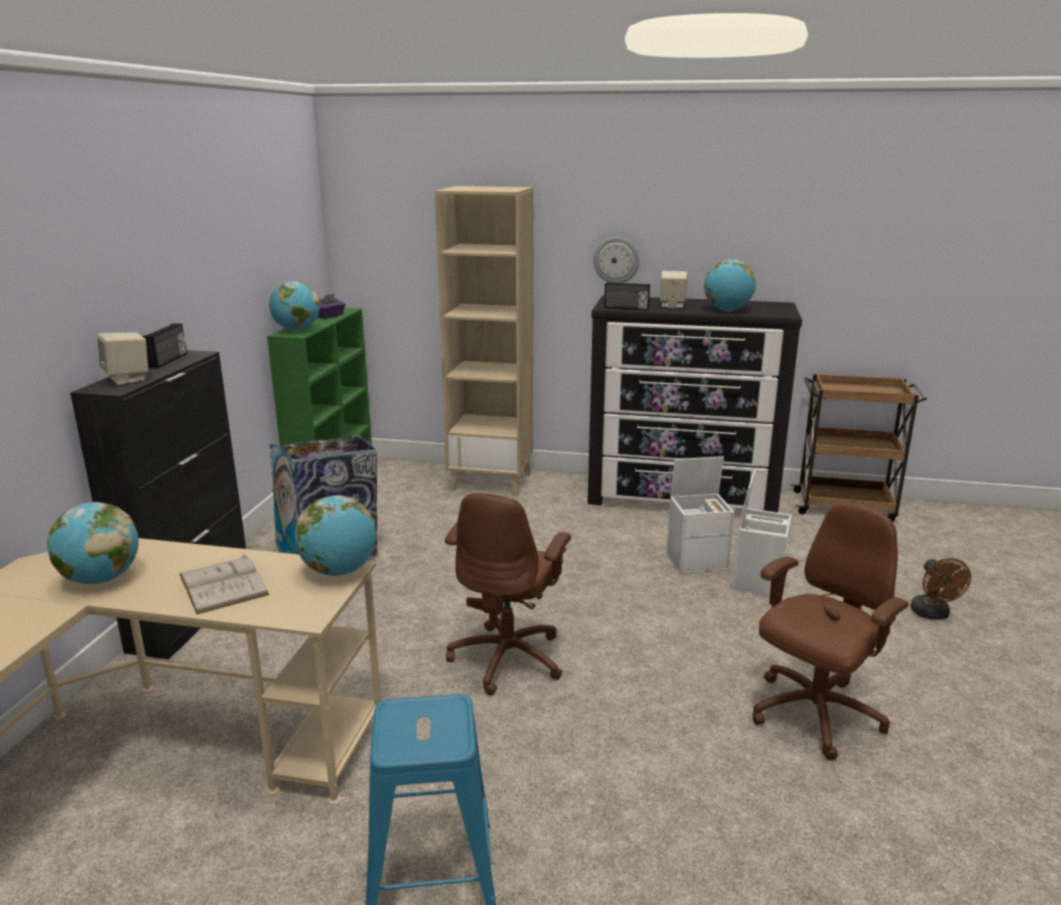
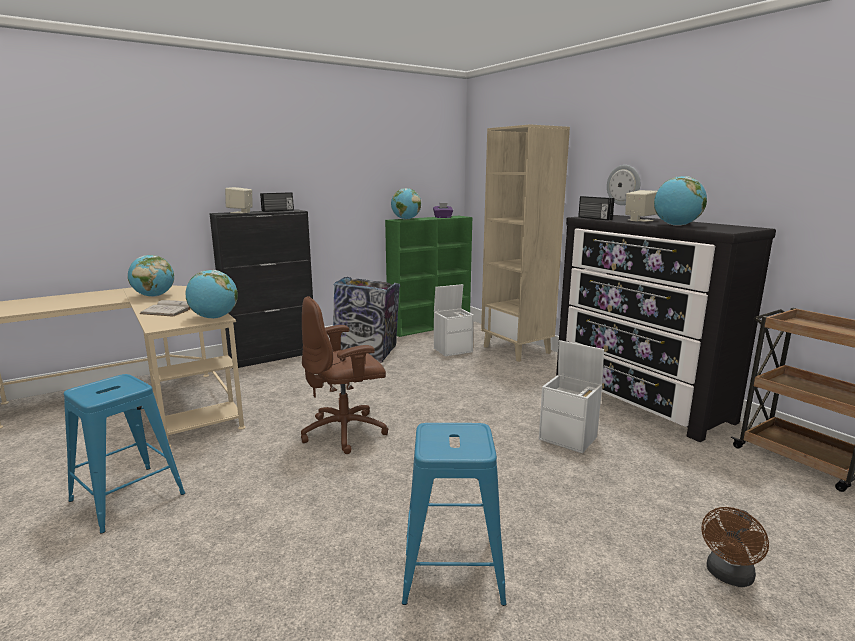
camera: 45 degrees right, 5 degrees down
white storage box [732,468,792,596] -> white storage box moved to [434,284,474,357]
brown office chair [752,503,909,761] -> blue stool [402,423,507,606]

